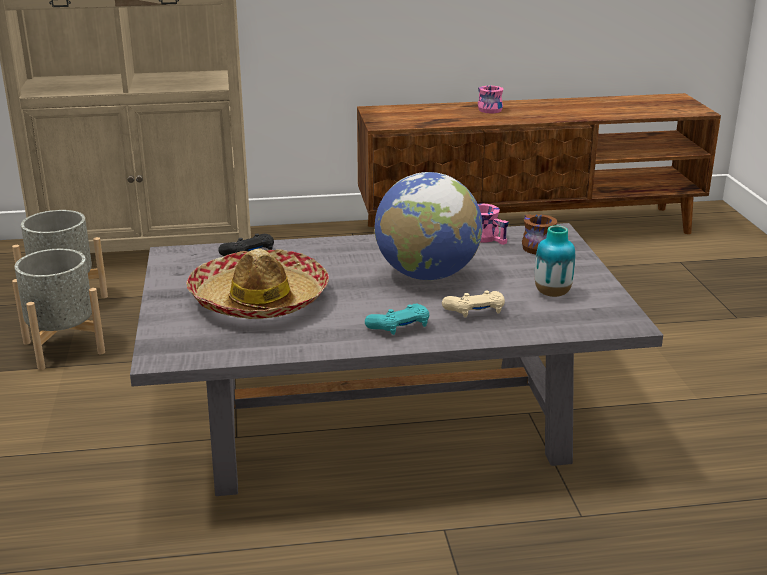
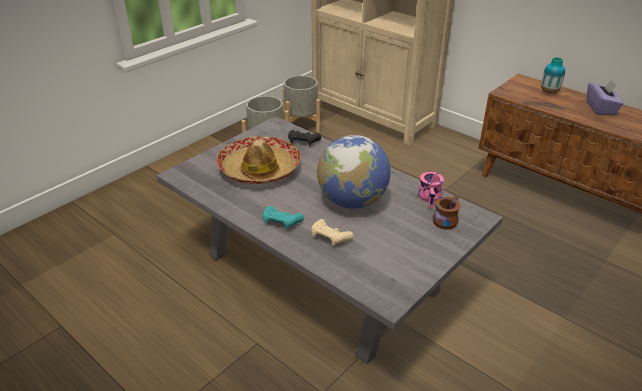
camera: 50 degrees right, 10 degrees up
pink mug [478,86,503,113] -> purple tissue box [587,80,624,115]
vase [535,225,575,297] -> vase moved to [541,57,565,94]

